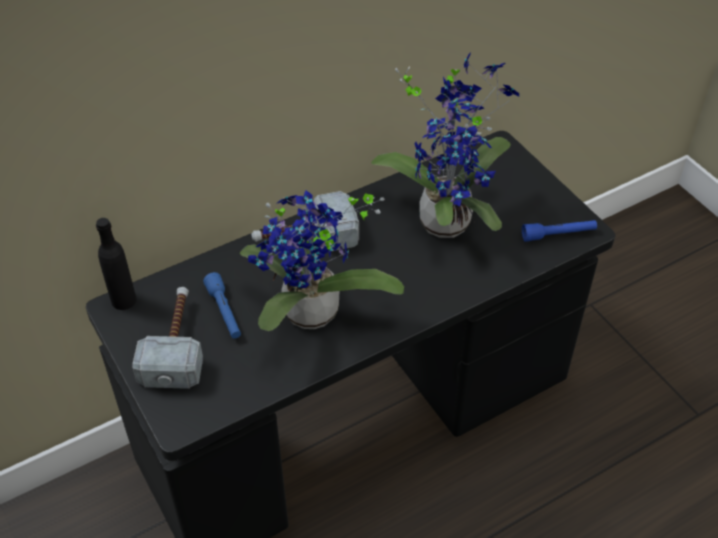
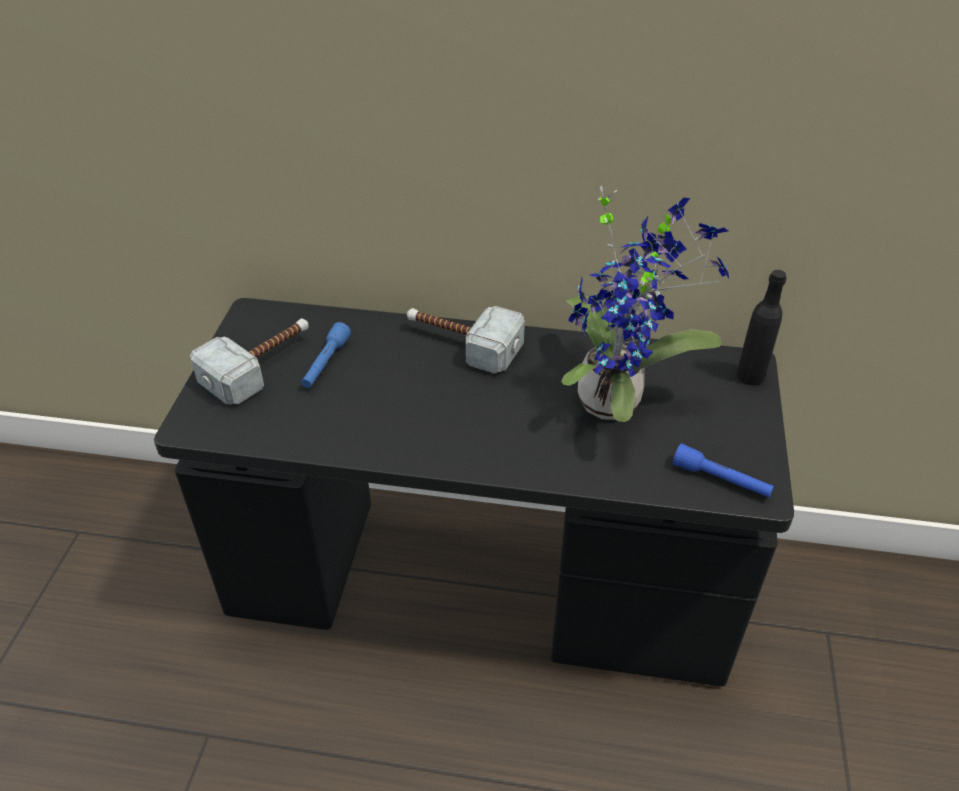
camera: 40 degrees right, 5 degrees down
black bottle [96,218,137,310] -> black bottle moved to [737,270,787,386]
potted plant [240,190,404,331] -> none

